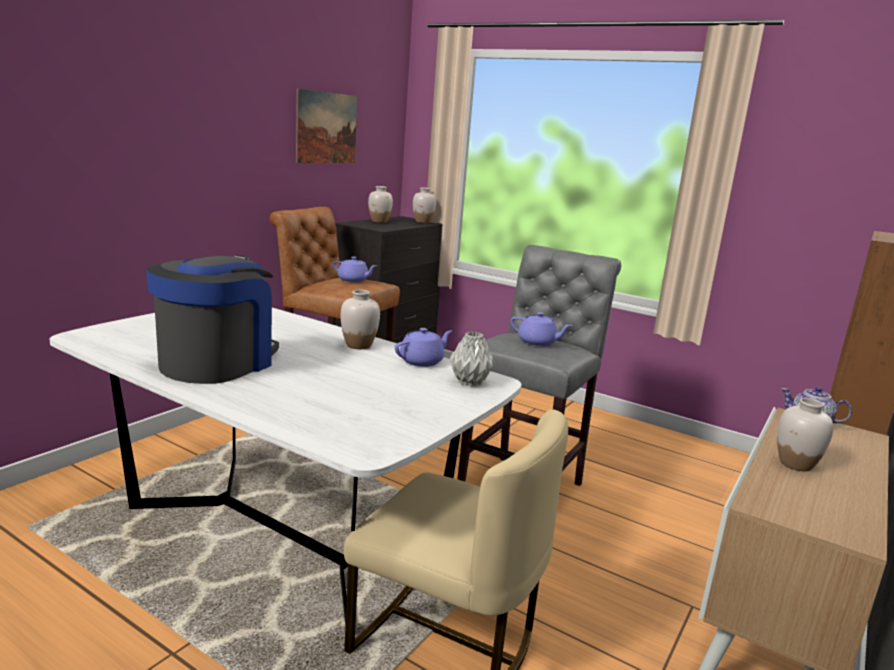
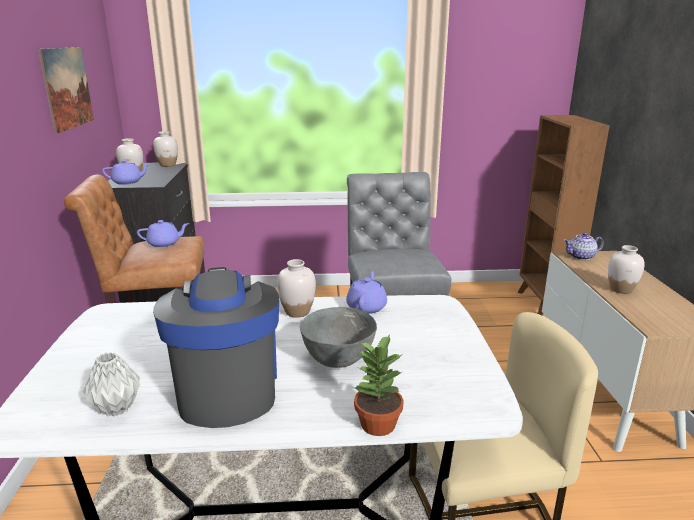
camera: 35 degrees left, 5 degrees up
grey vase [450,332,495,387] -> grey vase moved to [83,352,140,417]
purple teapot [511,312,573,346] -> purple teapot moved to [102,160,150,185]
none -> grey bowl [300,307,377,368]
none -> potted plant [353,334,404,436]

